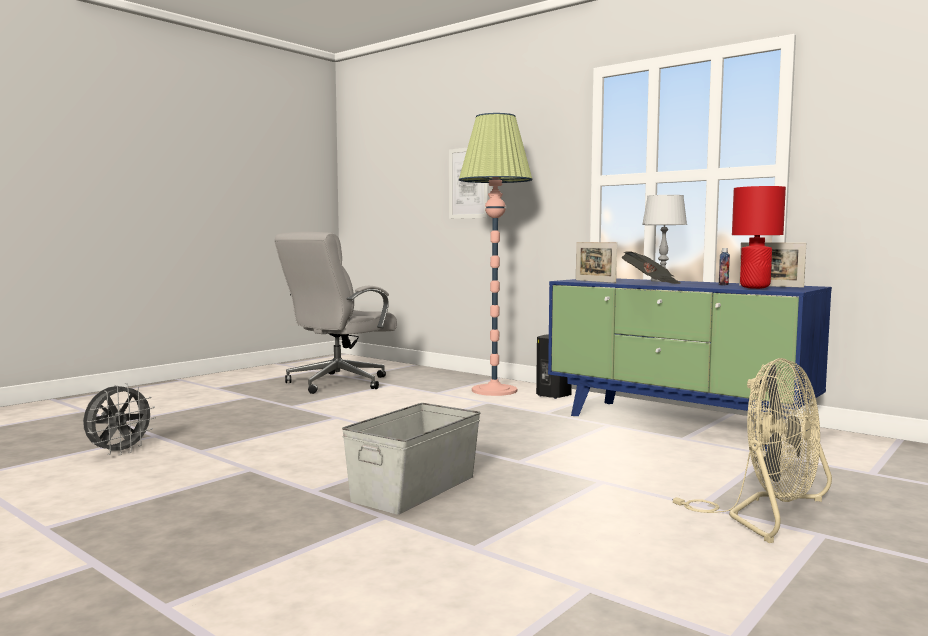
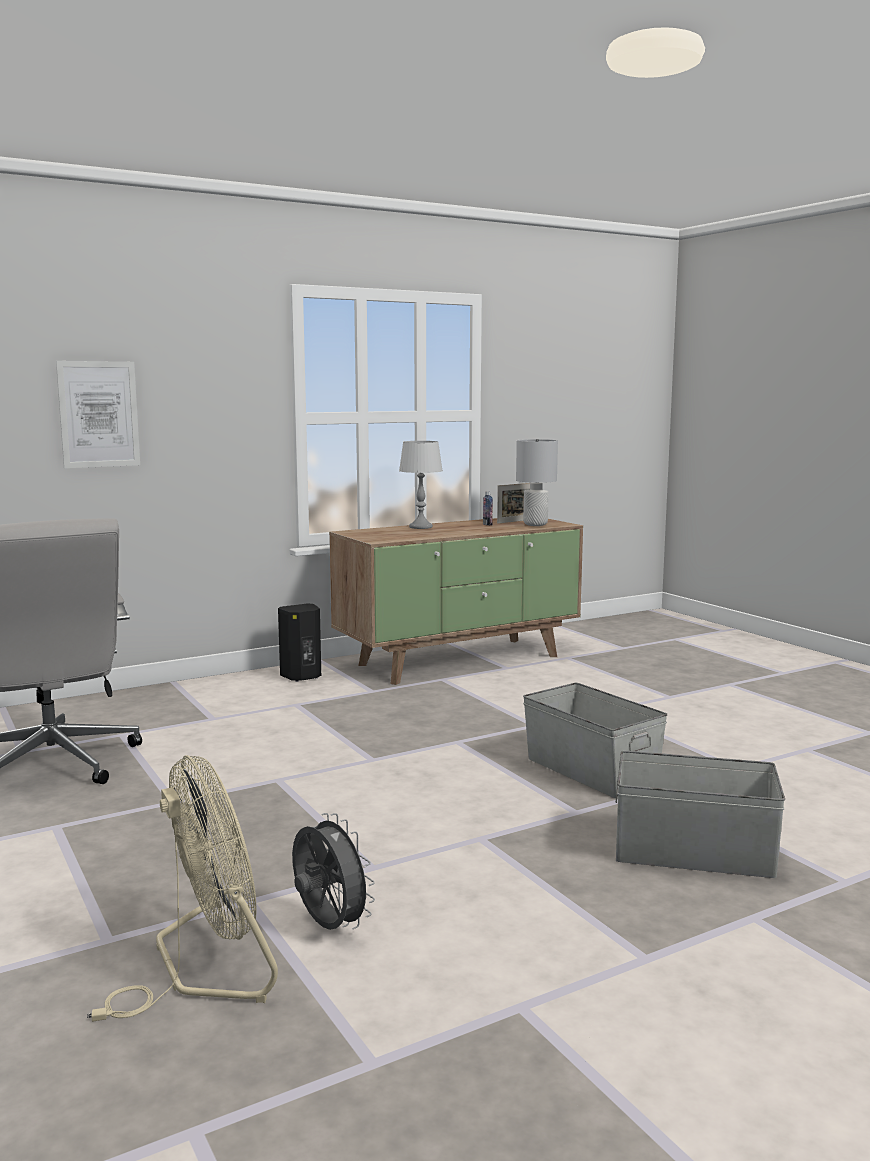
camera: 70 degrees left, 5 degrees up
floor lamp [459,113,533,396] -> none
blue dresser [548,278,832,451] -> green dresser [329,518,583,685]
picture frame [576,242,617,283] -> none
newspaper [622,251,681,284] -> none
beige fan [673,358,832,543] -> beige fan moved to [87,755,278,1022]
red table lamp [732,186,786,289] -> grey table lamp [516,439,558,526]
none -> grey storage box [616,751,785,878]

